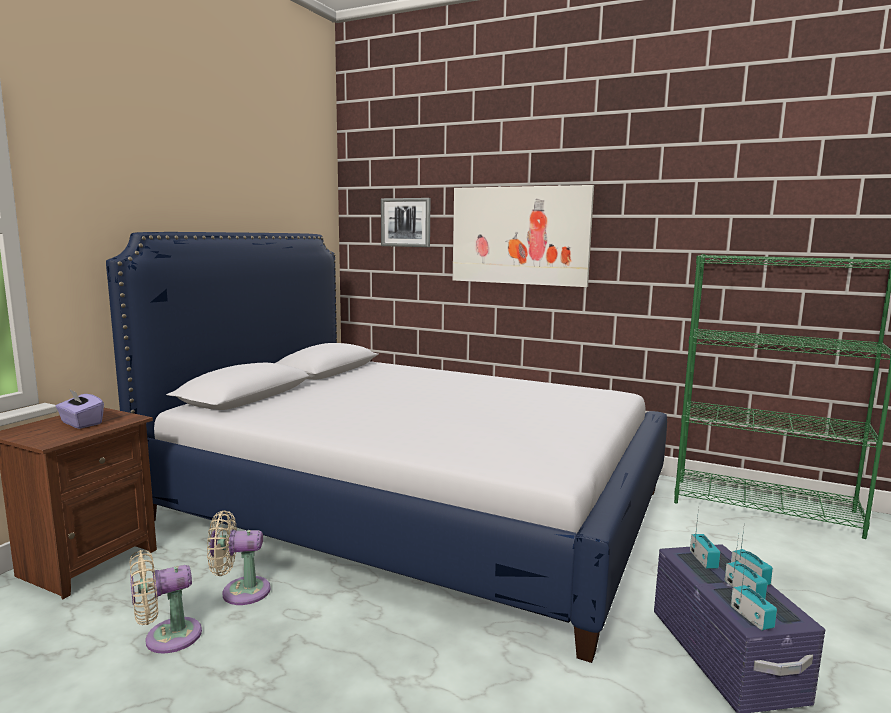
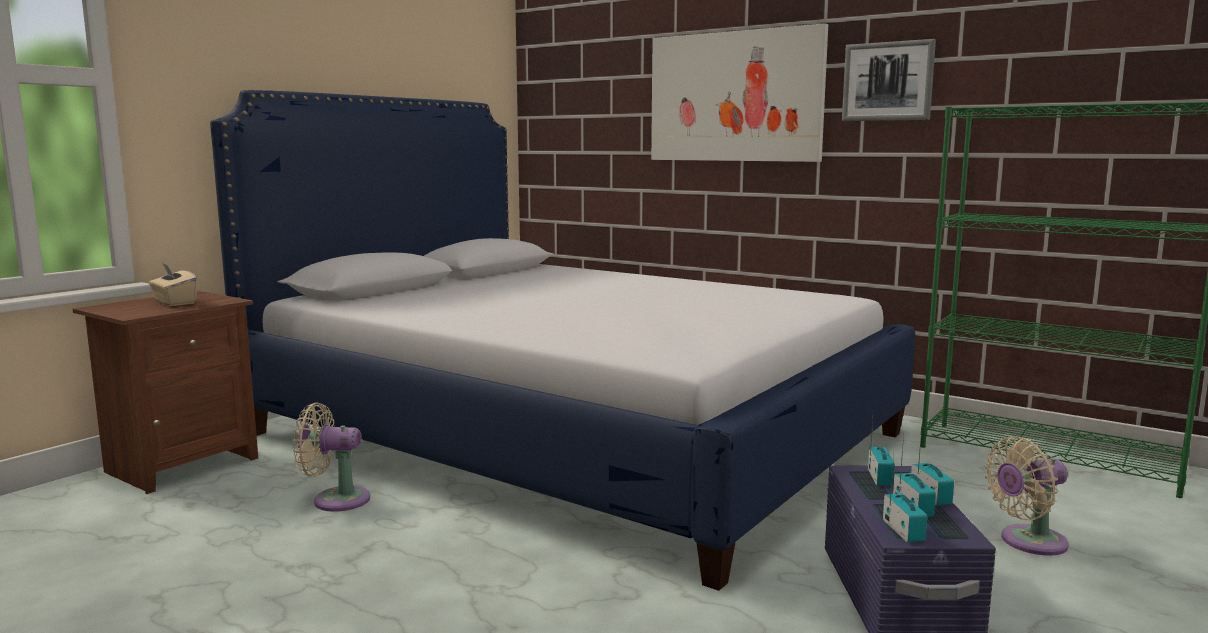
camera: 10 degrees right, 0 degrees up
purple tissue box [56,389,104,429] -> beige tissue box [149,264,198,306]
beige fan [130,550,202,654] -> beige fan moved to [985,436,1069,555]
picture [381,198,430,247] -> picture moved to [842,39,936,121]

